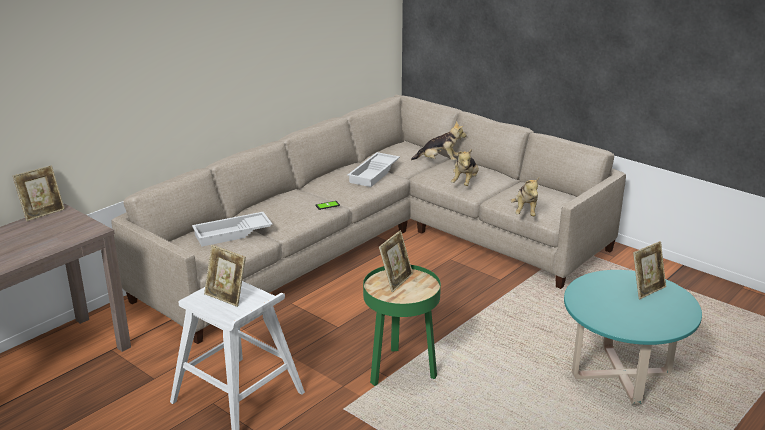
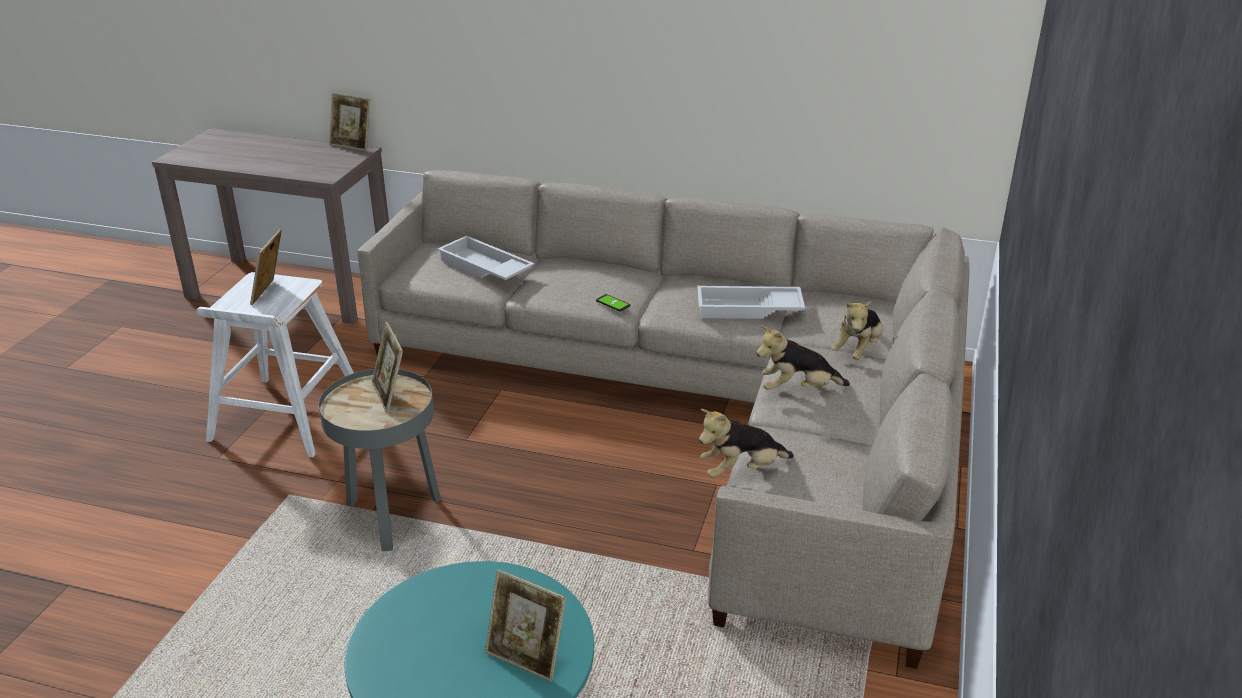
camera: 65 degrees right, 5 degrees up
green side table [363,265,441,386] -> grey side table [319,369,441,551]
picture frame [379,230,413,292] -> picture frame turned 60 degrees clockwise [371,322,403,413]
plush toy [411,121,467,161] -> plush toy turned 45 degrees clockwise [831,301,883,360]

